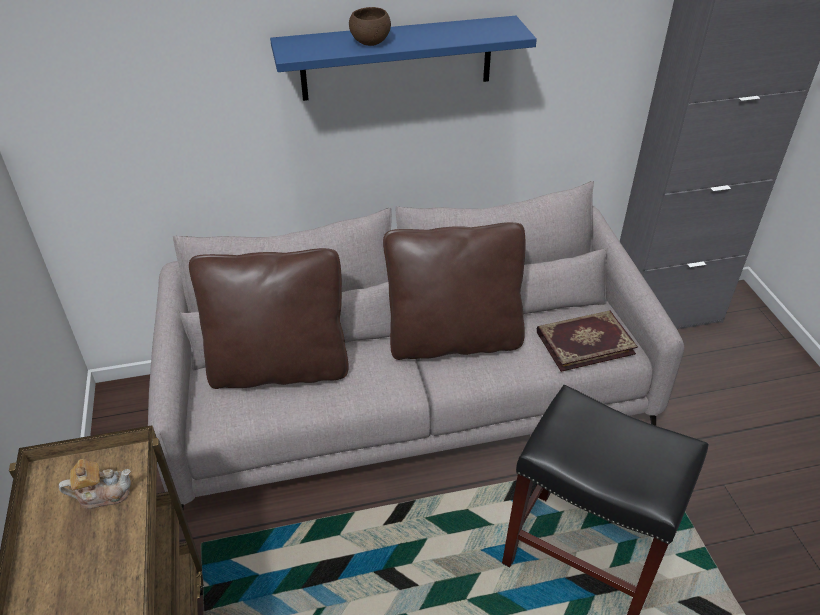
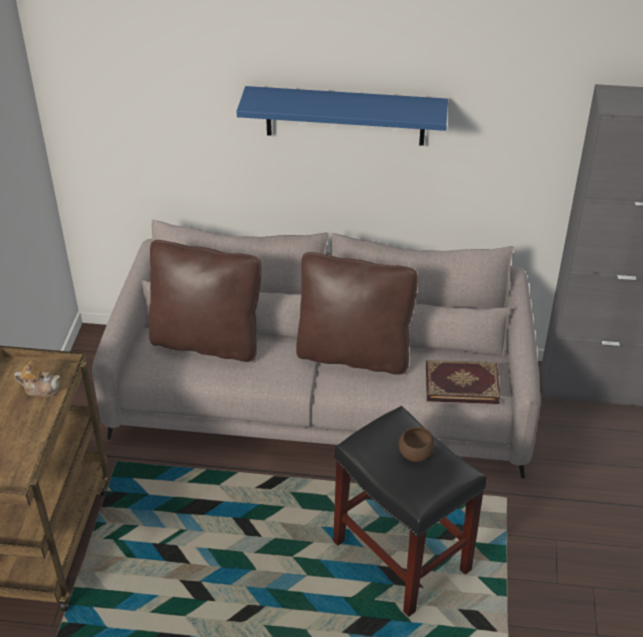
camera: 20 degrees right, 0 degrees up
brown bowl [349,7,391,46] -> brown bowl moved to [399,427,435,462]

